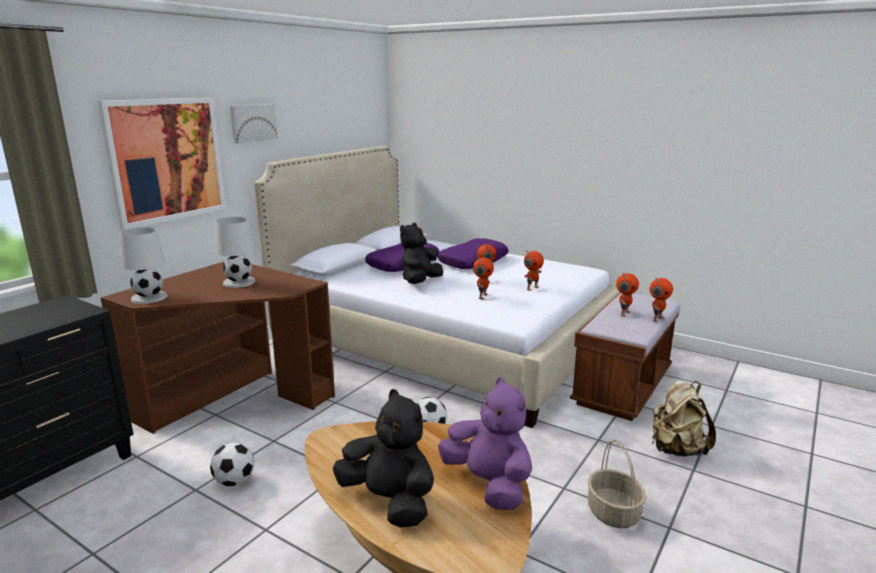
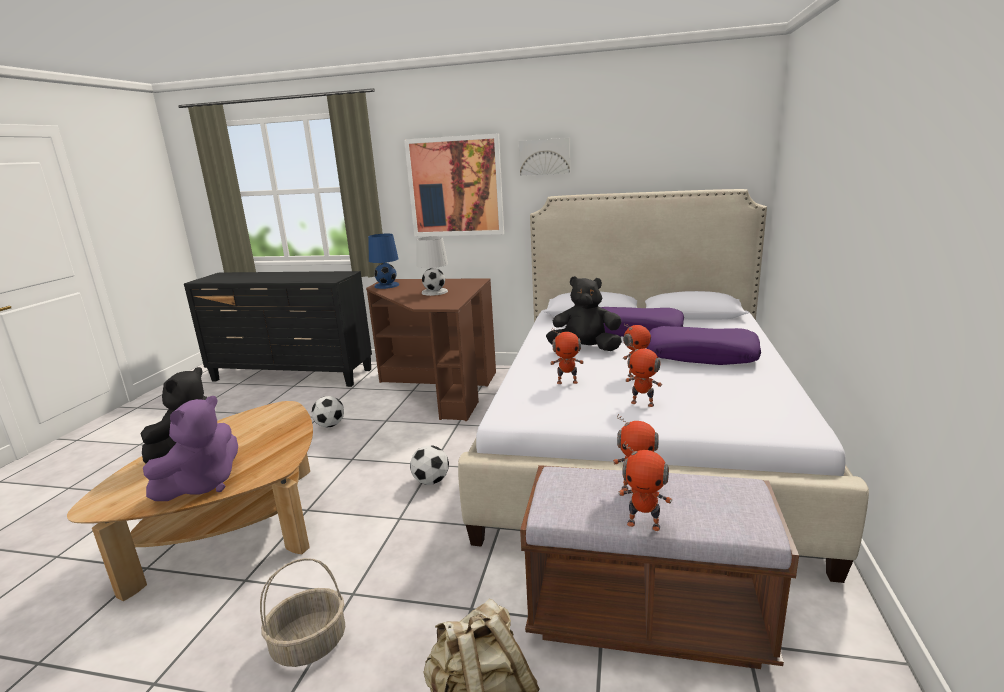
camera: 70 degrees right, 0 degrees up
white table lamp [120,228,168,304] -> blue table lamp [368,234,399,289]

